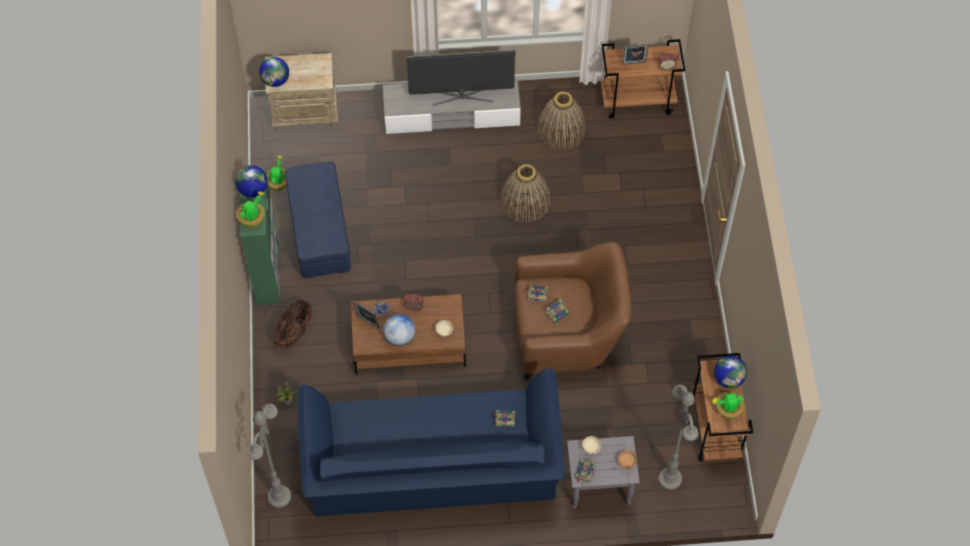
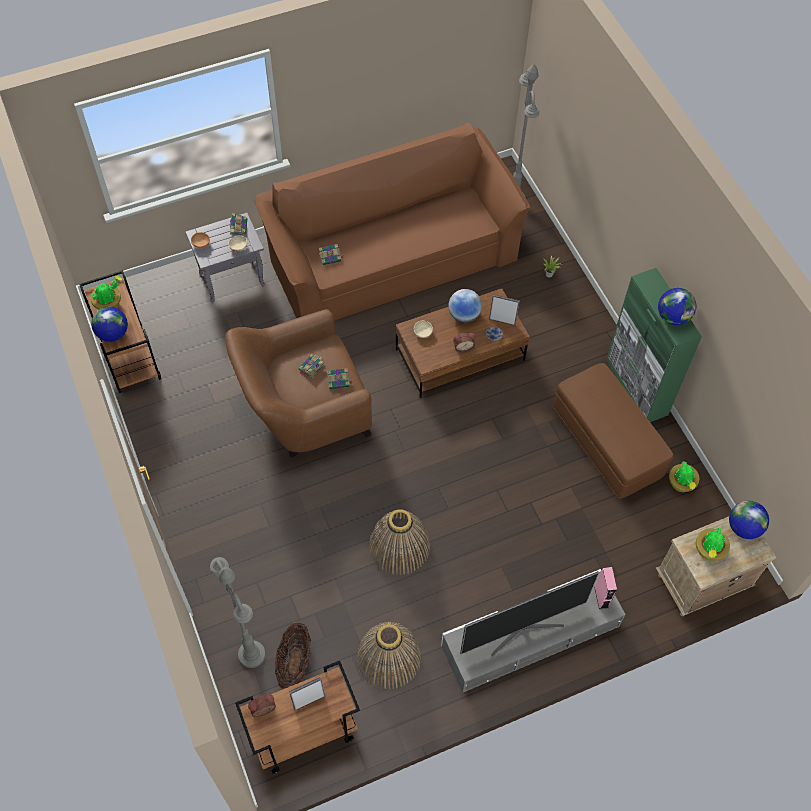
camera: 160 degrees right, 0 degrees up
potted plant [236,191,265,228] -> potted plant moved to [696,527,730,561]
basket [274,300,311,349] -> basket moved to [274,622,311,689]
blue ottoman [285,161,351,279] -> brown ottoman [553,363,674,499]
blue sofa [298,368,564,516] -> brown sofa [255,123,530,321]
grey floor lamp [659,385,698,490] -> grey floor lamp moved to [210,557,265,668]
none -> pink speaker [594,567,617,609]

